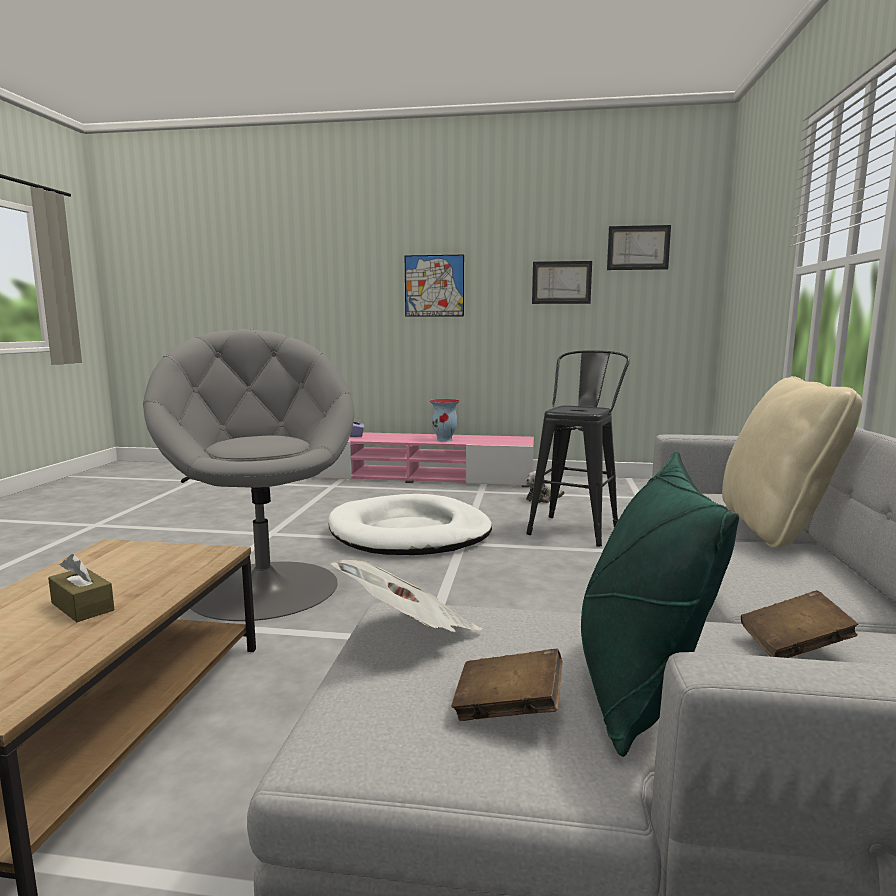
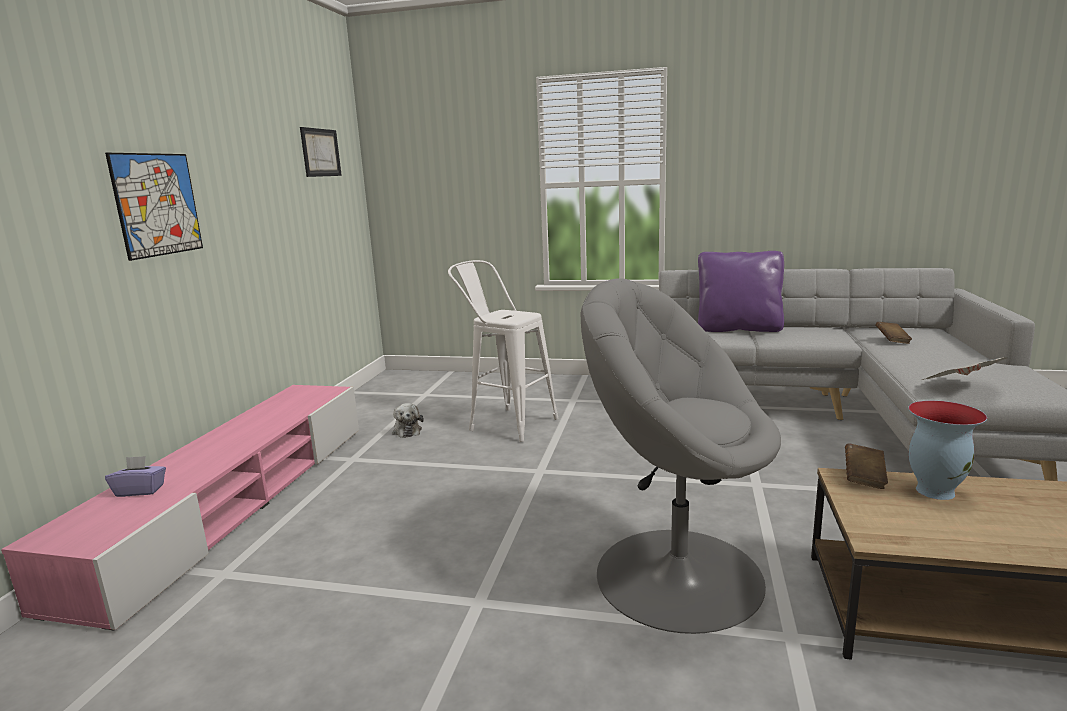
camera: 85 degrees left, 5 degrees up
brown tissue box [48,554,114,622] -> none
grey armchair [143,329,355,621] -> grey armchair turned 45 degrees clockwise [581,278,781,634]
white dog bed [328,494,492,555] -> none
vase [430,399,460,441] -> vase moved to [908,400,987,500]
brown book [452,649,562,721] -> brown book moved to [845,443,888,489]
black stool [526,350,630,547] -> white stool [448,260,558,442]
picture [532,261,592,304] -> none
green pillow [581,452,739,757] -> none
beige pillow [722,376,863,548] -> purple pillow [698,251,784,332]

